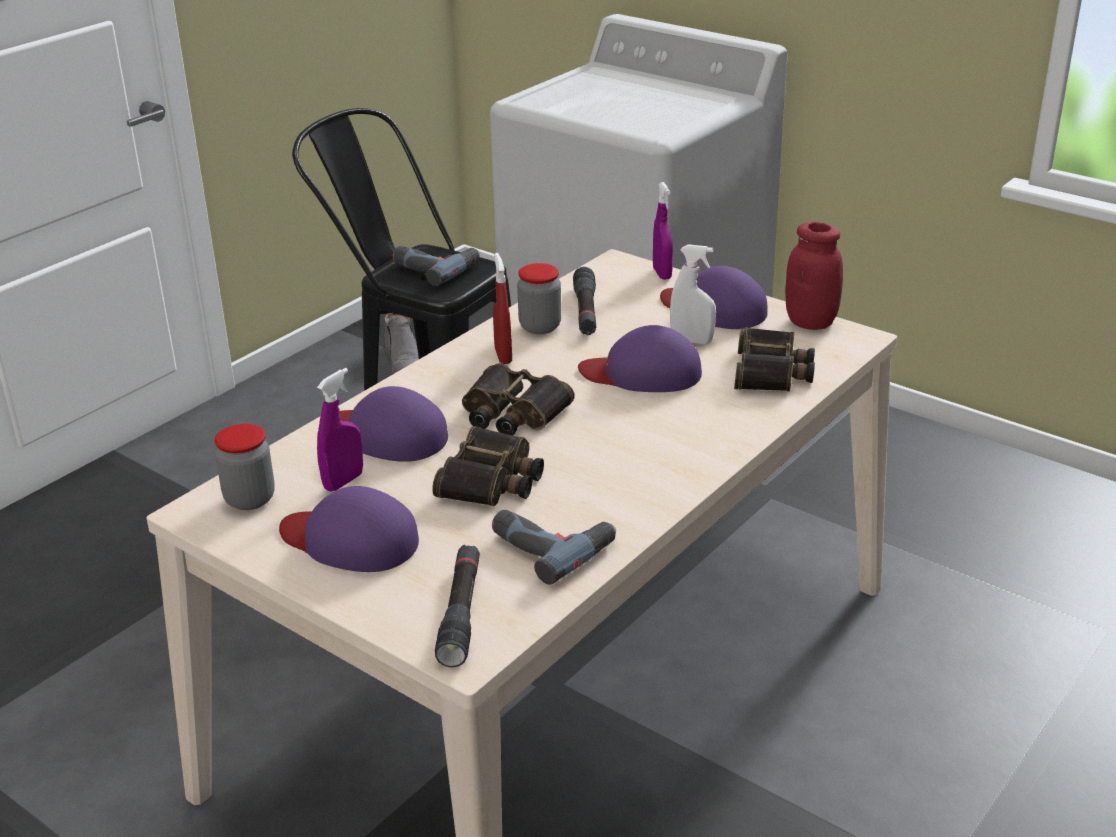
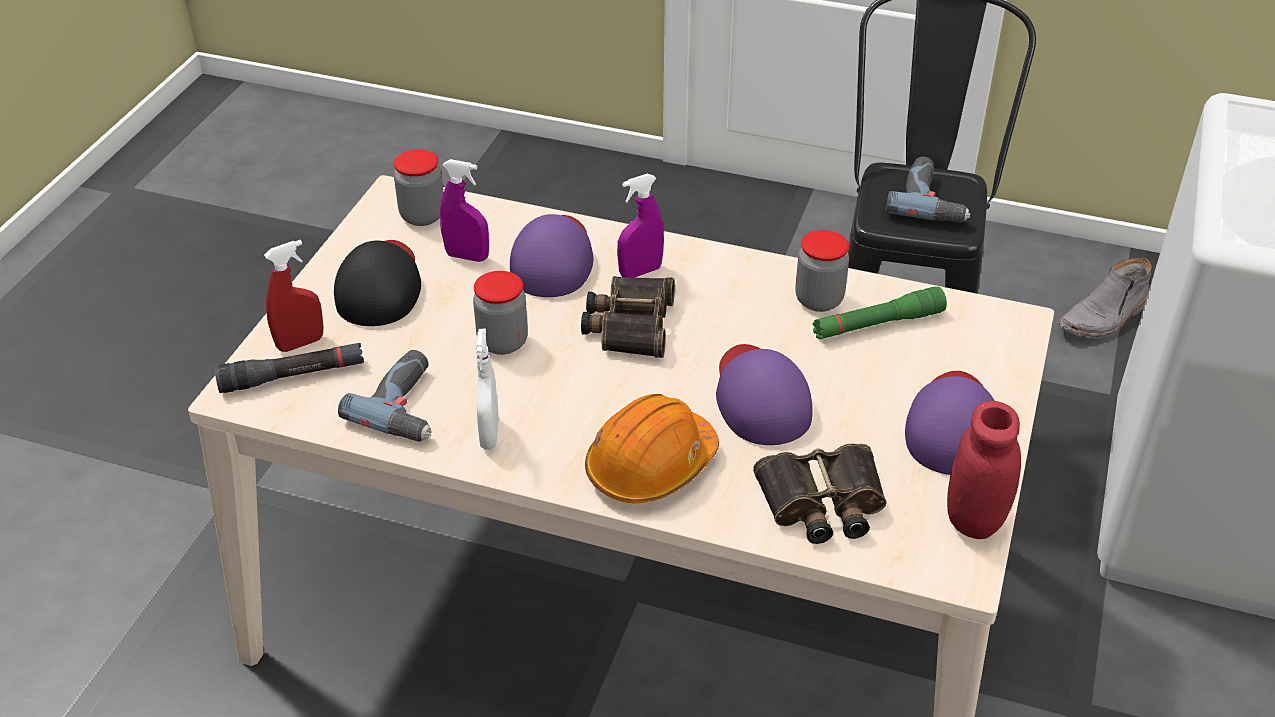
camera: 70 degrees right, 10 degrees up
purple cap [279,486,419,572] -> black cap [334,240,421,326]
binoculars [432,426,544,506] -> jar [473,271,528,355]
red spray bottle [493,253,512,364] -> red spray bottle moved to [264,240,324,352]
black flashlight [573,267,596,335] -> green flashlight [812,286,947,339]
purple spray bottle [653,182,673,280] -> purple spray bottle moved to [617,174,664,278]
white spray bottle [670,244,716,344] -> white spray bottle moved to [476,329,499,450]
none -> orange hard hat [585,394,719,503]

